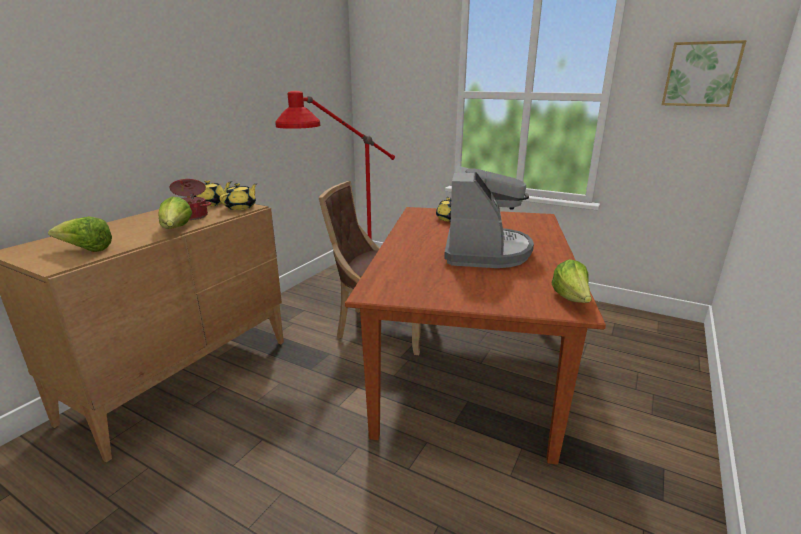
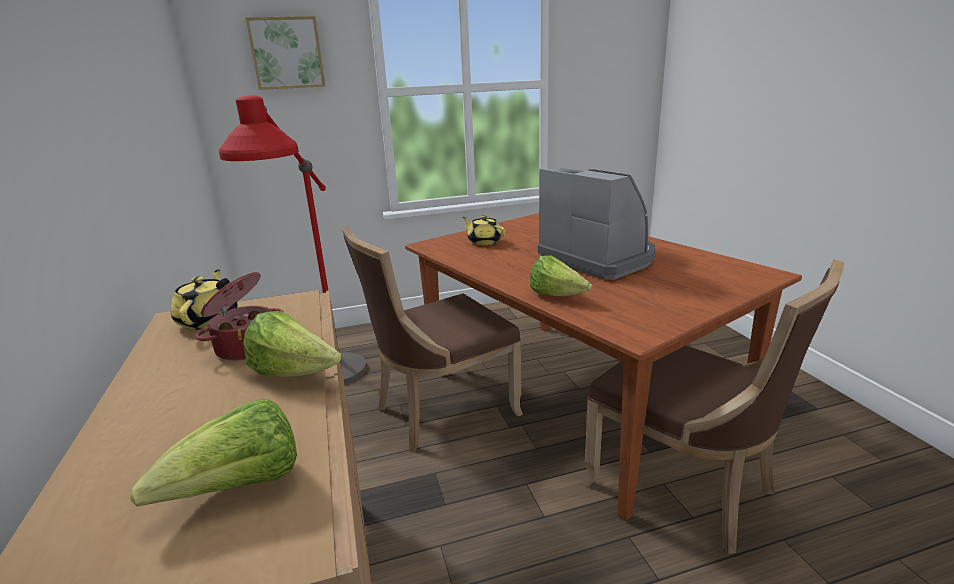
camera: 45 degrees left, 0 degrees up
yellow teapot [220,183,257,210] -> none
lettuce [552,259,592,303] -> lettuce moved to [530,255,592,296]
picture [661,40,747,107] -> picture moved to [245,16,325,90]
none -> brown chair [582,259,844,554]

